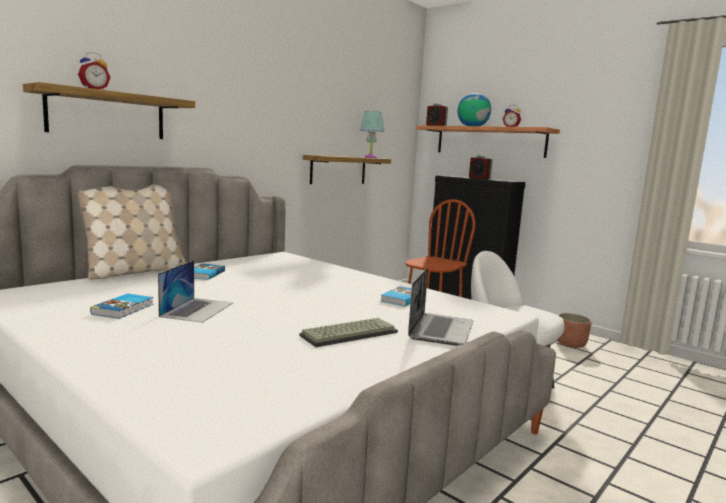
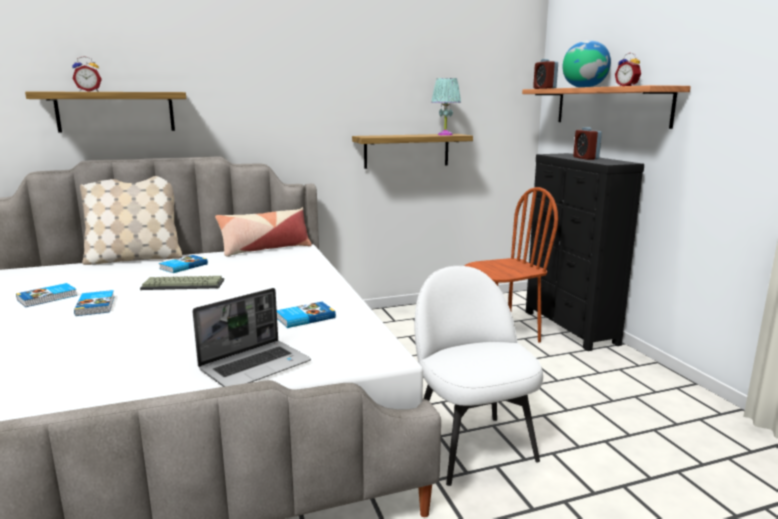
camera: 30 degrees right, 5 degrees up
laptop [158,260,233,323] -> book [74,290,114,316]
keyboard [299,318,398,347] -> keyboard moved to [140,276,224,290]
planter [557,313,592,348] -> none
none -> pillow [215,207,312,257]

